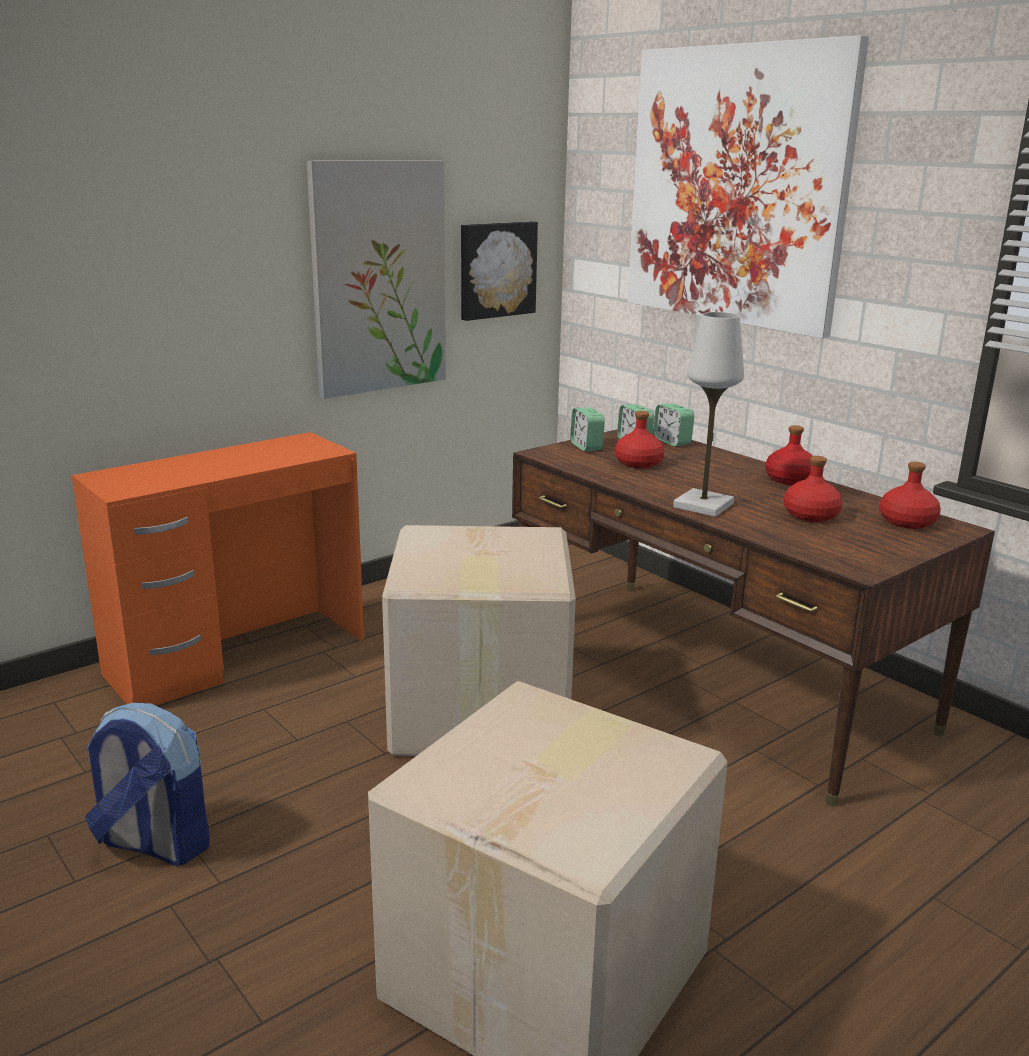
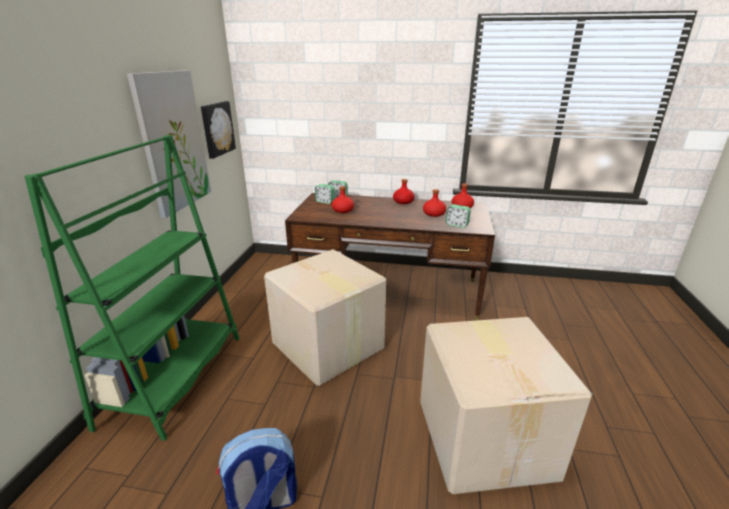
camera: 40 degrees left, 5 degrees up
orange desk [72,432,364,705] -> green bookcase [24,135,240,441]
alarm clock [570,407,605,452] -> alarm clock moved to [446,204,471,228]
picture [628,35,869,338] -> none
white table lamp [673,312,744,517] -> none

